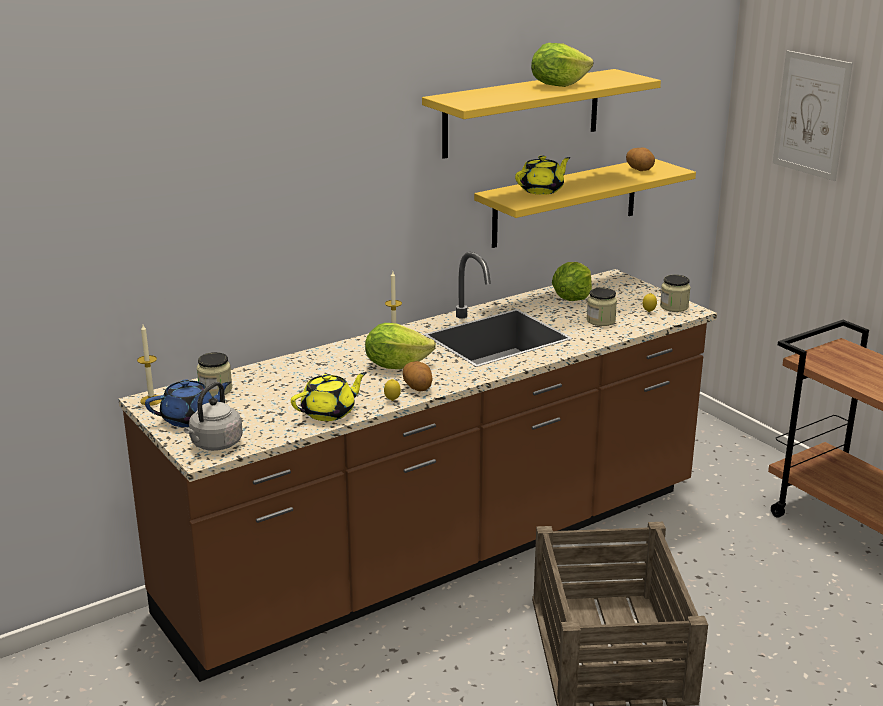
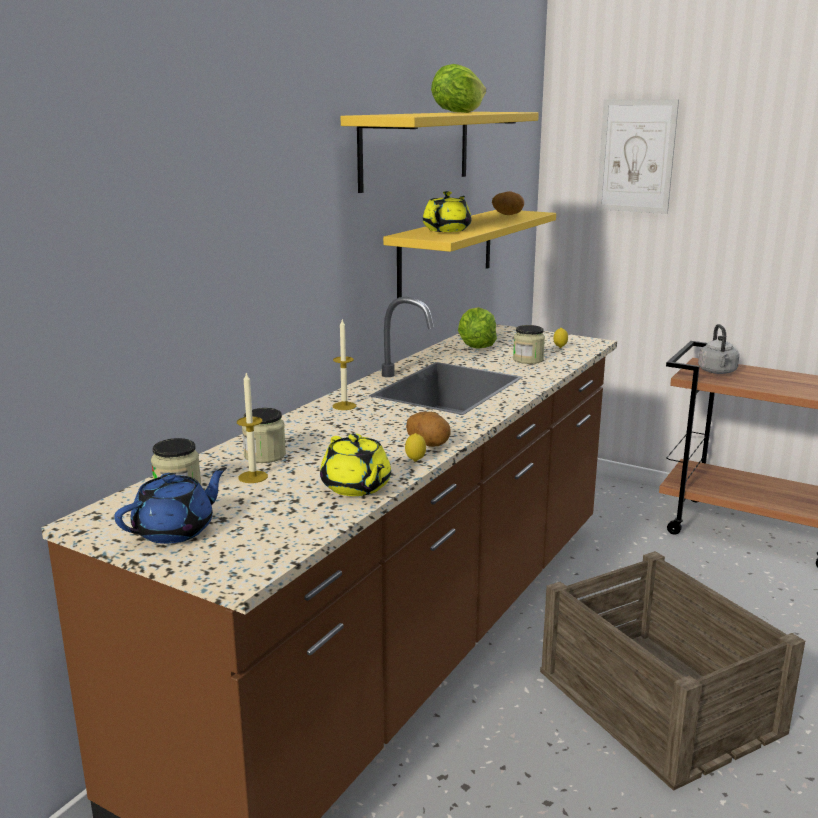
camera: 25 degrees left, 5 degrees down
candle [137,325,162,406] -> candle moved to [237,372,268,483]
grey kettle [184,382,243,451] -> grey kettle moved to [698,324,740,374]
yellow teapot [291,372,367,421] -> yellow teapot turned 120 degrees clockwise [320,434,391,496]
lettuce [365,323,436,369] -> none
jar [660,275,691,312] -> jar moved to [242,408,286,463]

